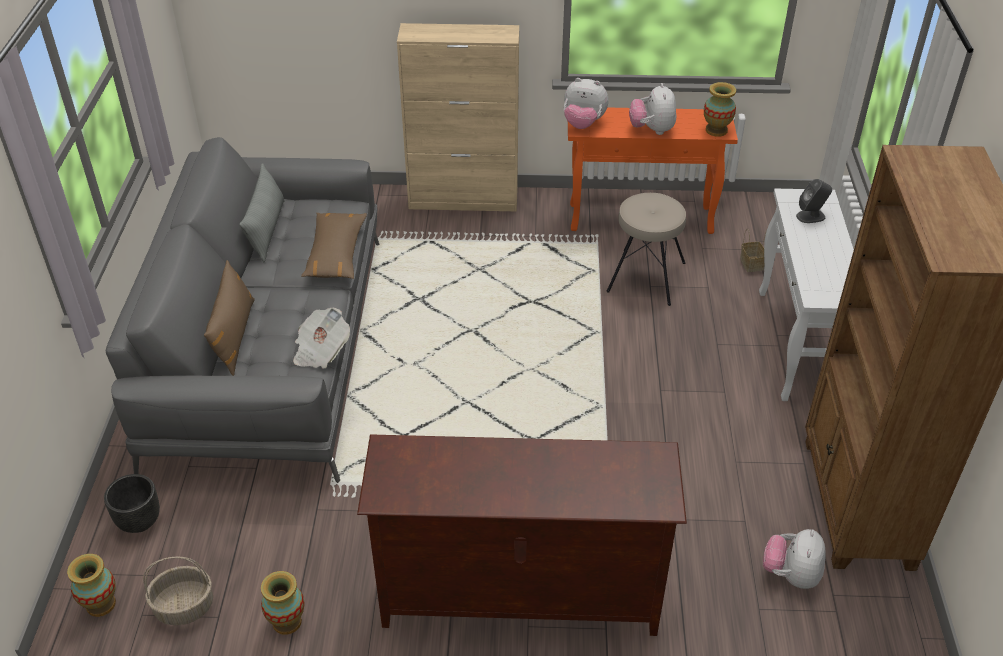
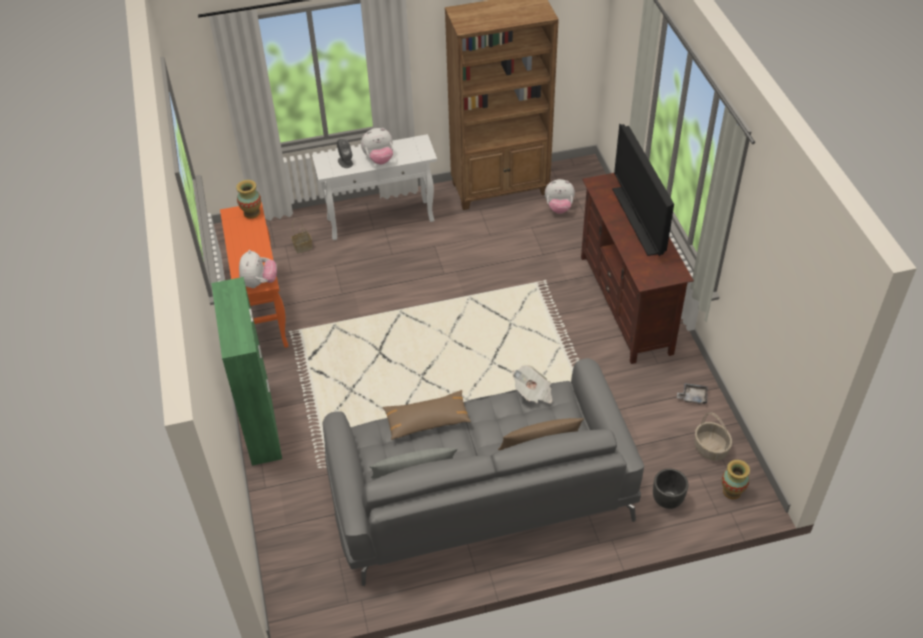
camera: 105 degrees left, 5 degrees up
vase [261,571,305,635] -> grey tray [677,383,708,404]
beige cabinet [397,23,519,212] -> green cabinet [211,277,282,466]
beige stool [607,193,686,306] -> none
plush toy [629,83,676,135] -> plush toy moved to [361,128,393,164]
none -> television [612,124,674,256]

